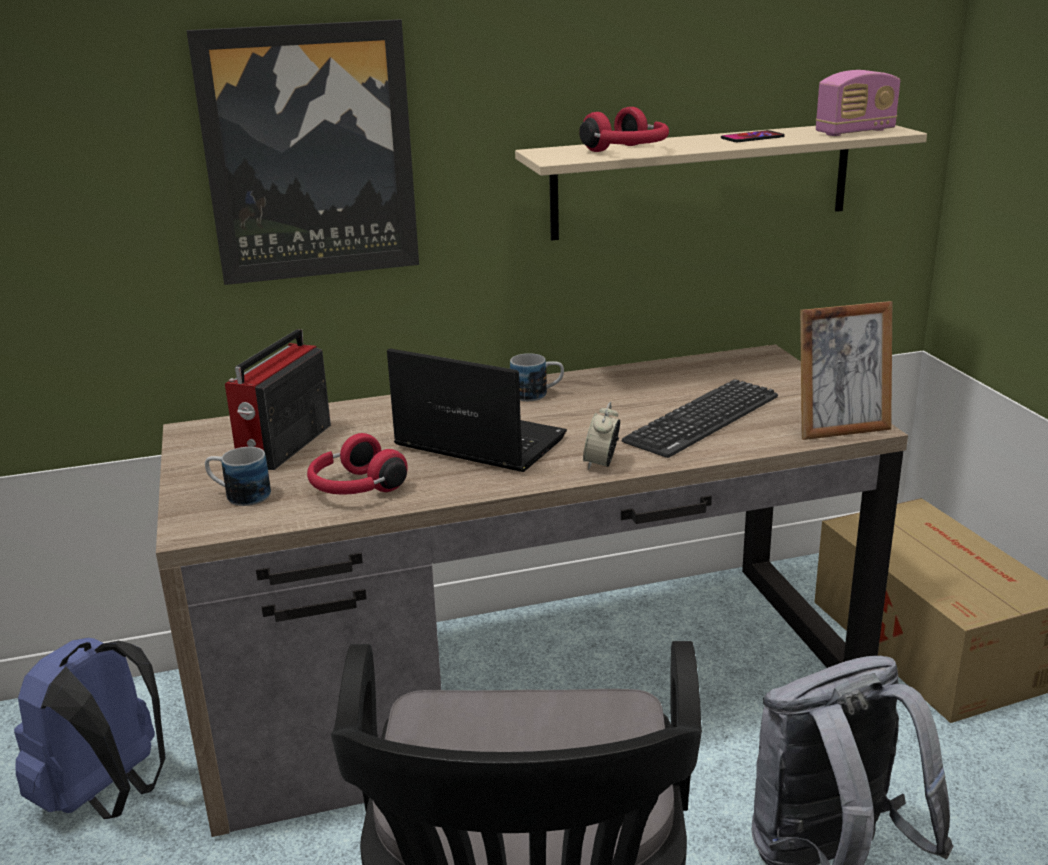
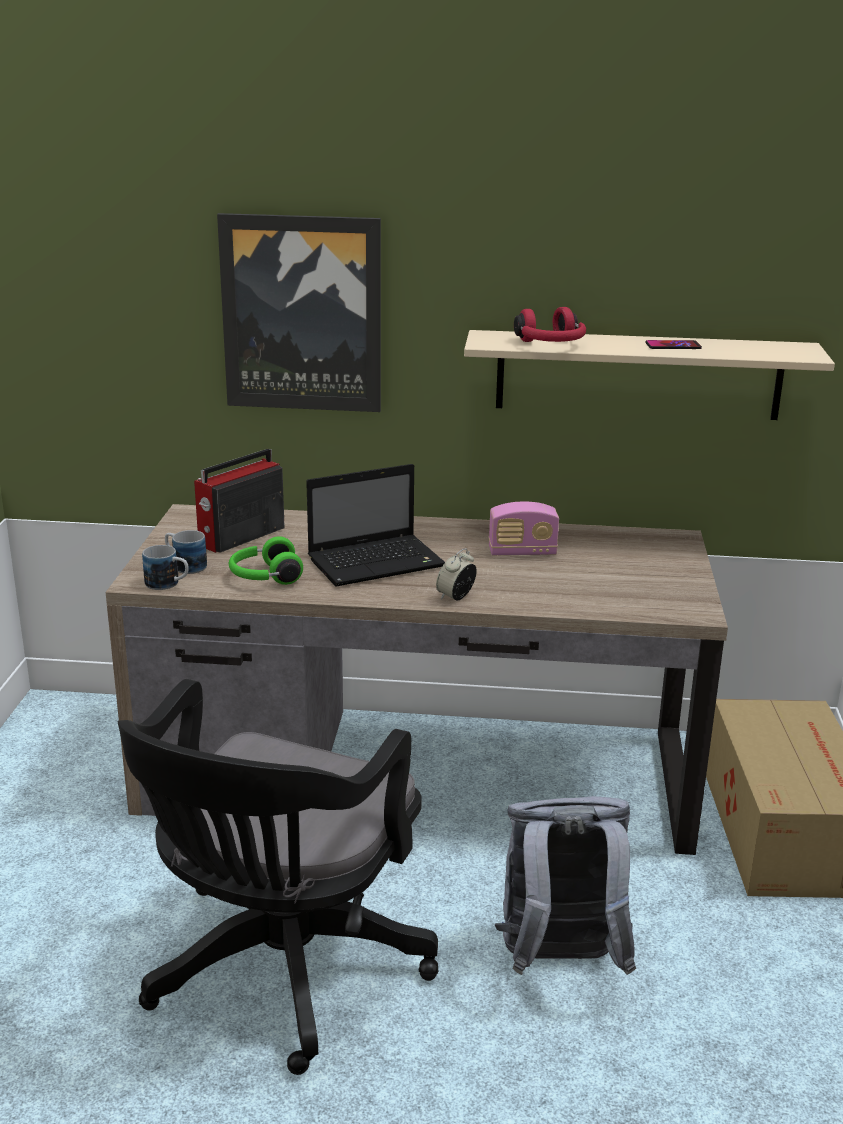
camera: 20 degrees right, 0 degrees up
blue backpack [14,638,166,819] -> none
red headphones [307,433,408,495] -> green headphones [229,536,303,585]
laptop [387,348,567,472] -> laptop turned 105 degrees clockwise [306,464,445,587]
mug [510,353,564,401] -> mug moved to [142,545,189,590]
keyboard [622,379,778,458] -> none
picture frame [800,301,892,440] -> none
radio [816,70,900,136] -> radio moved to [489,502,559,556]

